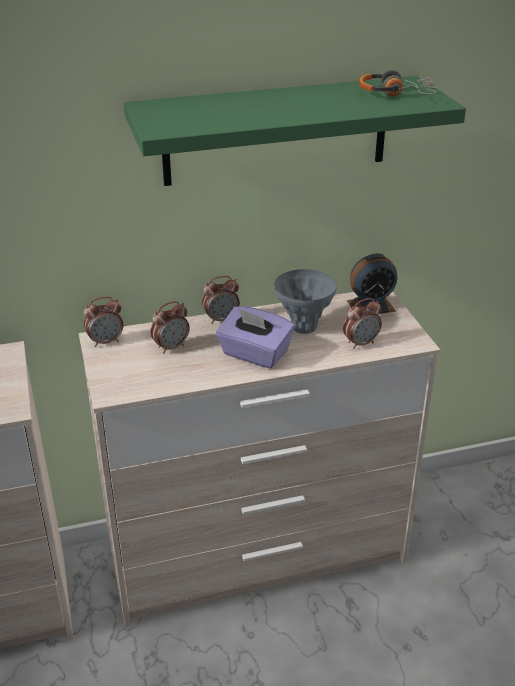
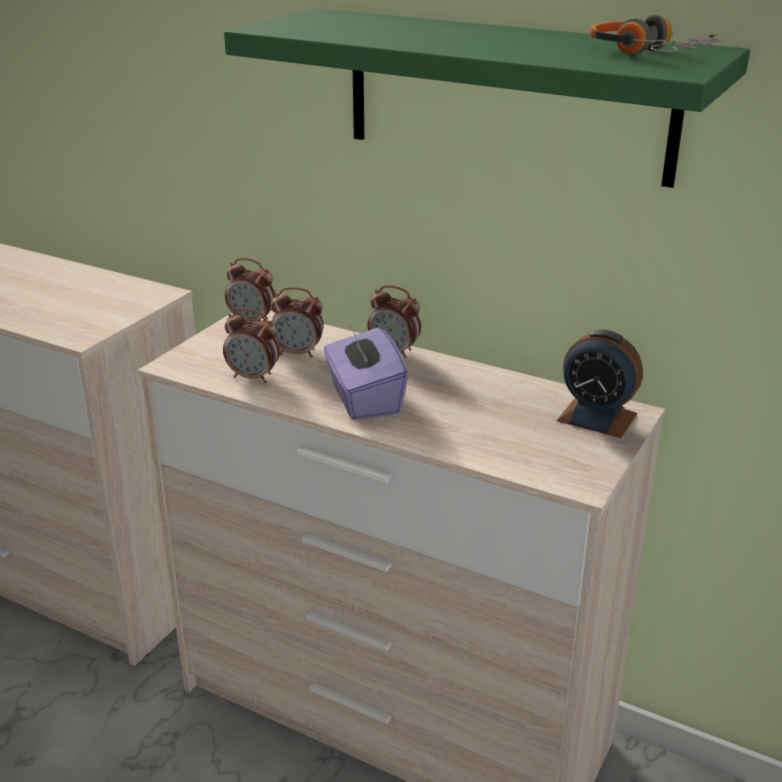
camera: 45 degrees right, 5 degrees down
grey vase [274,269,337,334] -> none
alarm clock [343,298,382,349] -> alarm clock moved to [223,309,280,383]

